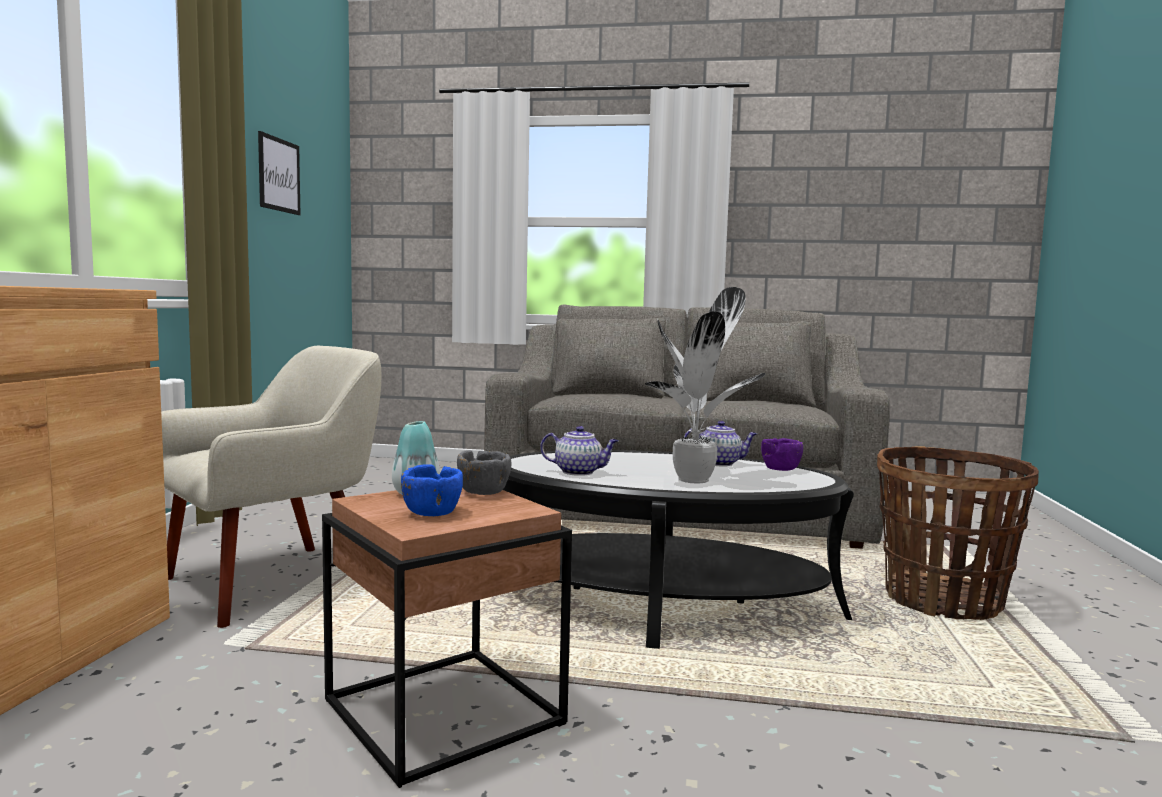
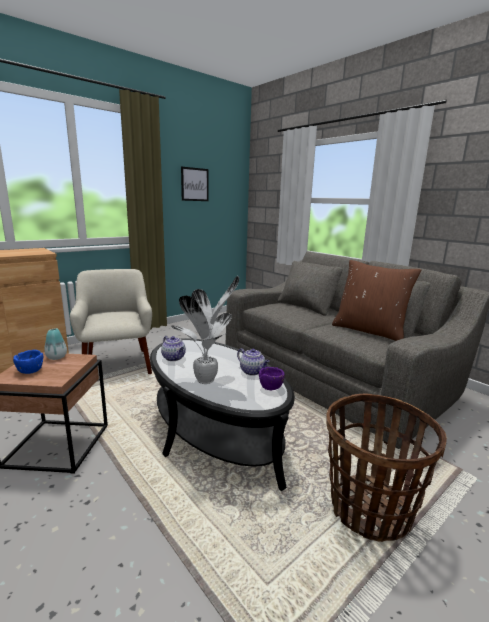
camera: 40 degrees right, 10 degrees up
beige armchair [161,346,381,628] -> beige armchair turned 105 degrees counterclockwise [70,269,152,374]
grey bowl [457,450,511,495] -> none
none -> brown pillow [332,260,422,341]

